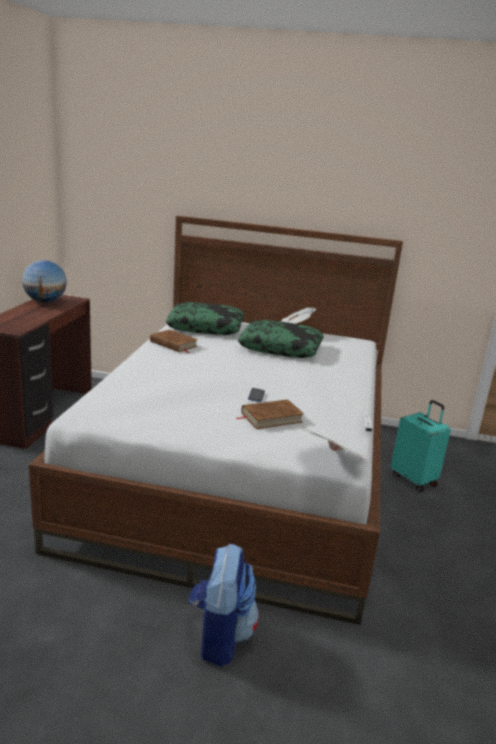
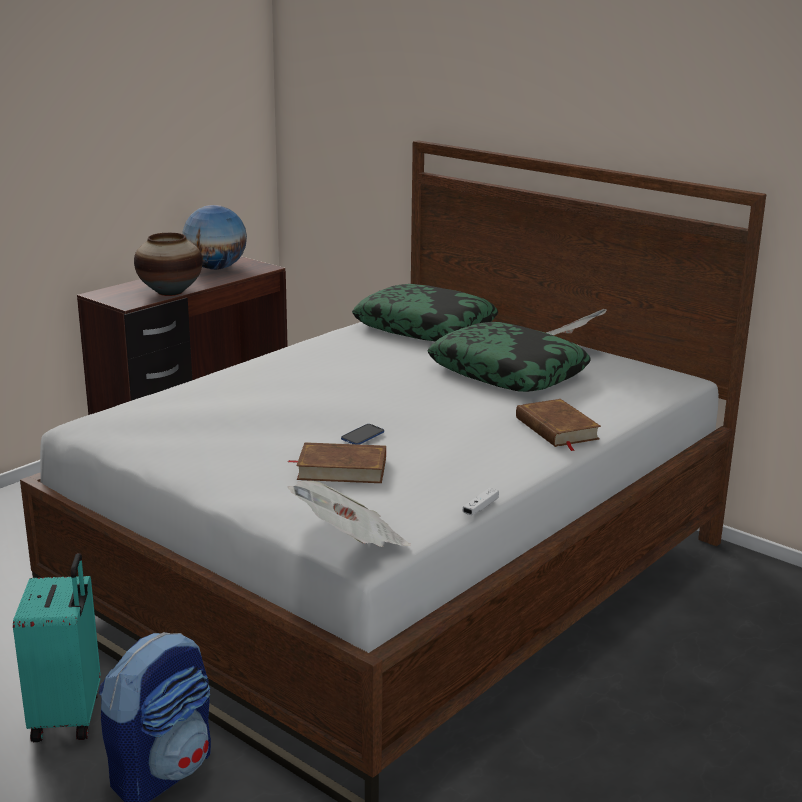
camera: 30 degrees right, 0 degrees up
brown book [150,329,198,353] -> brown book moved to [516,399,601,451]
turquoise suitcase [391,400,451,492] -> turquoise suitcase moved to [13,553,101,742]
none -> vase [134,233,203,296]

